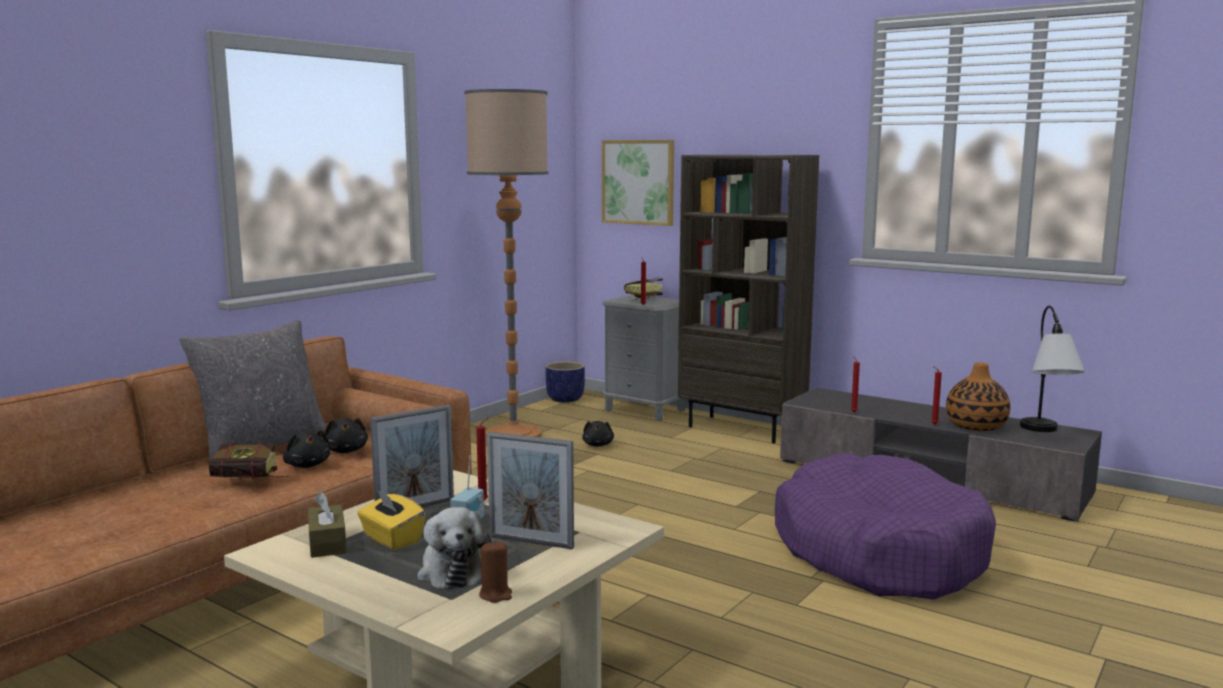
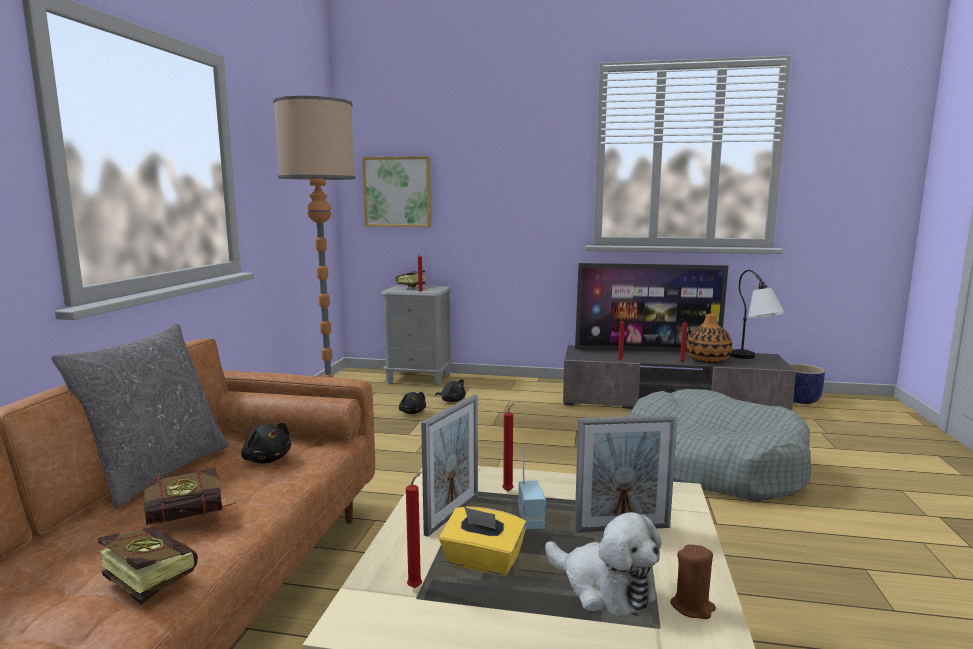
camera: 25 degrees left, 0 degrees up
black plush toy [283,430,330,468] -> black plush toy moved to [435,379,466,402]
brown tissue box [308,492,347,558] -> red candle [406,472,422,588]
planter [546,361,585,403] -> planter moved to [789,364,825,404]
brown bookcase [678,155,819,443] -> none
purple dog bed [775,453,996,599] -> grey dog bed [629,389,811,502]
none -> book [98,527,198,605]
none -> television [575,263,728,352]

